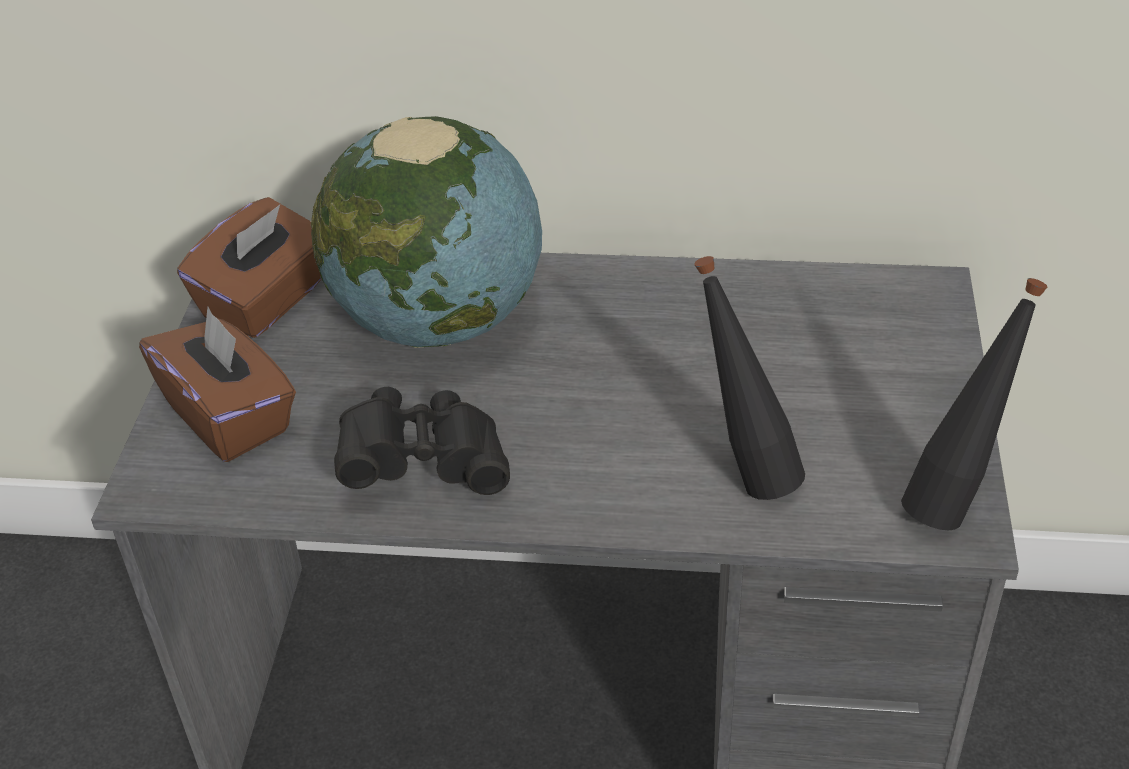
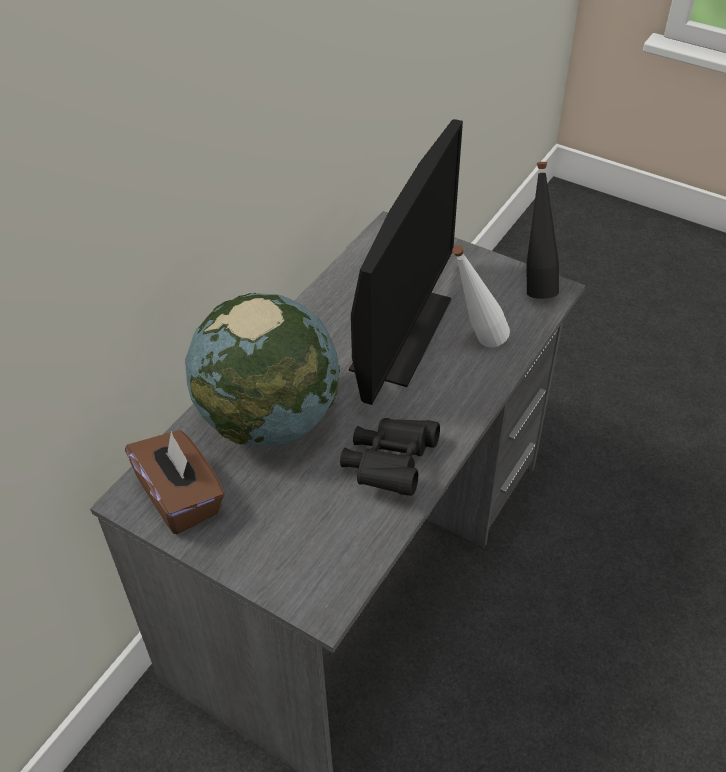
camera: 65 degrees left, 5 degrees up
brown tissue box [139,307,296,462] -> none
black bottle [694,256,805,500] -> white bottle [452,245,510,348]
none -> monitor [349,119,463,405]

